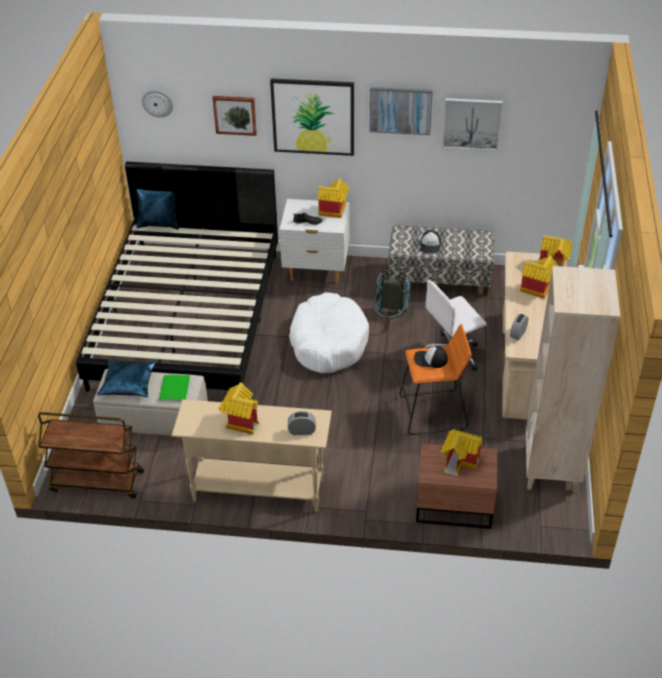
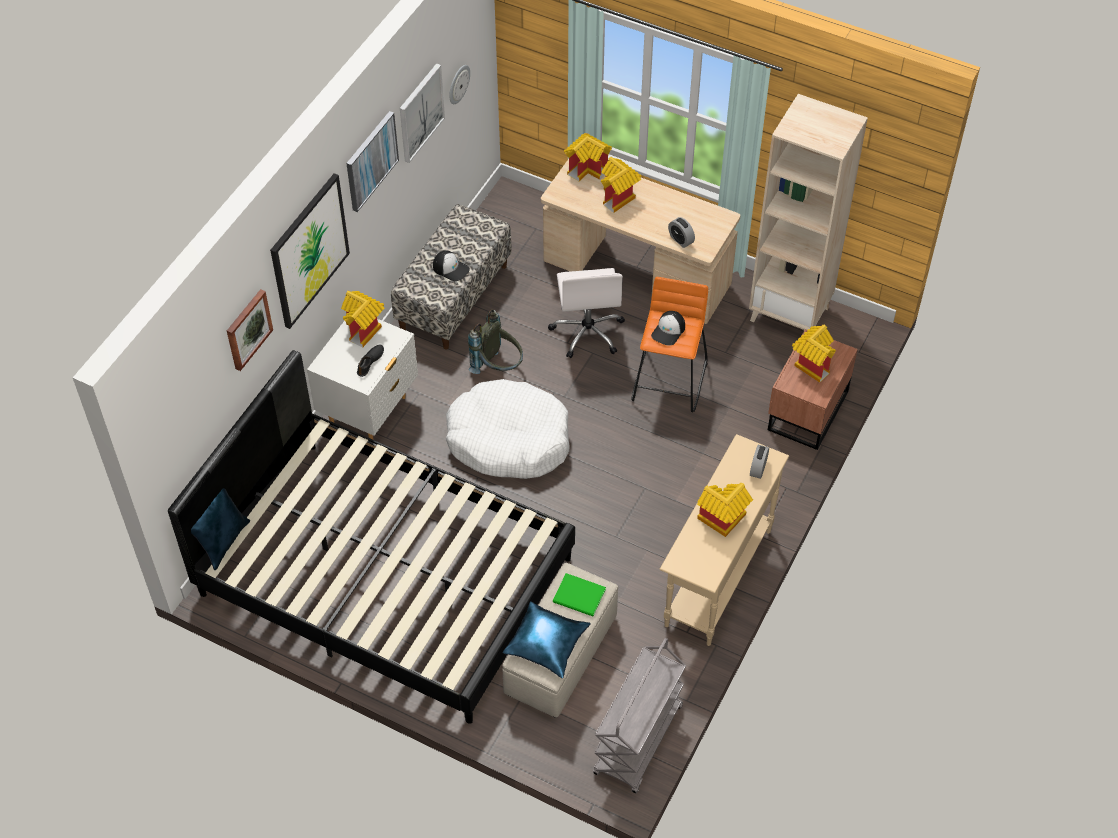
camera: 70 degrees left, 10 degrees up
brown cart [38,412,144,499] -> grey cart [593,638,686,794]
wall clock [142,90,173,118] -> wall clock moved to [449,65,470,104]

